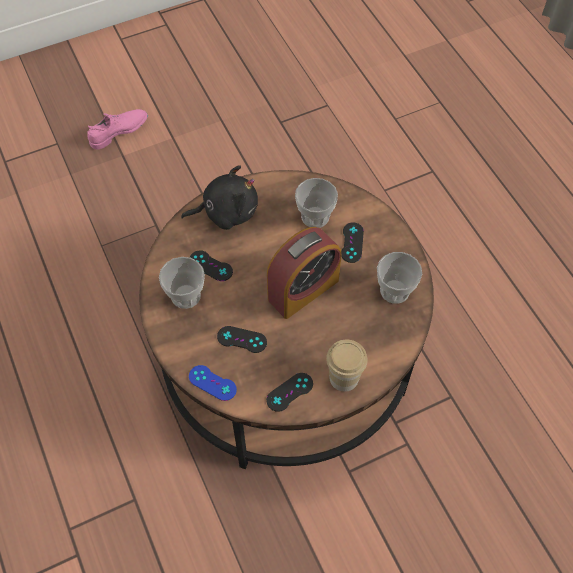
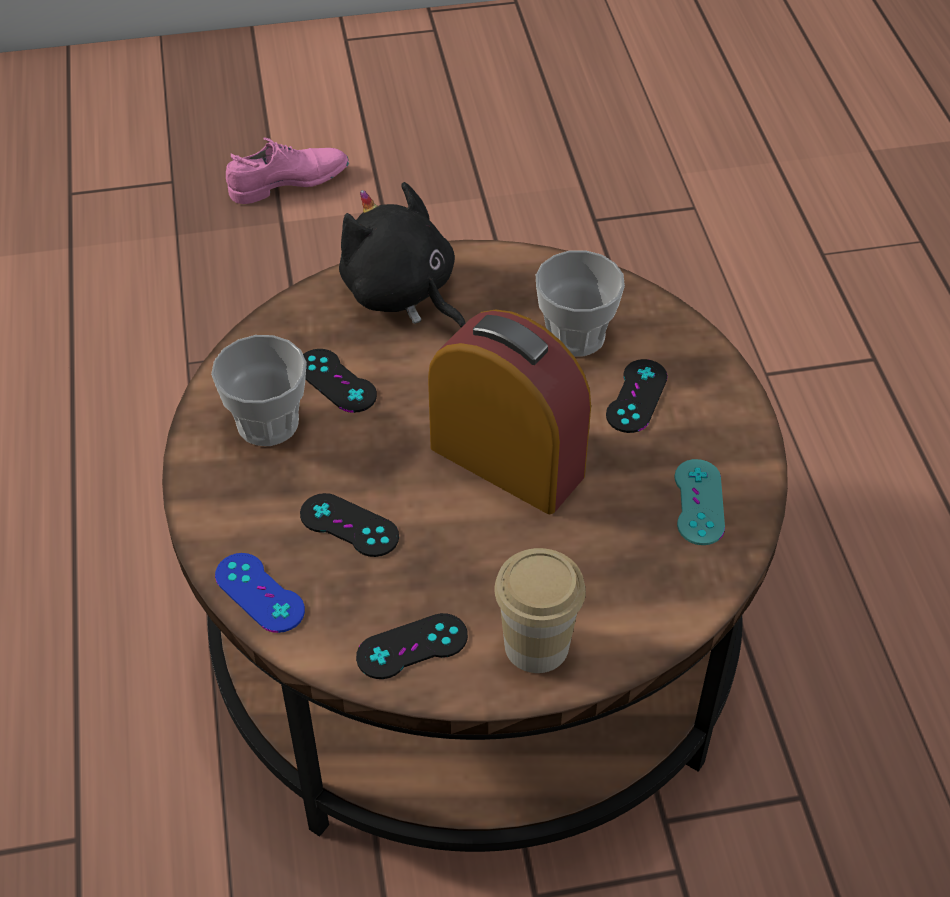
camera: 15 degrees right, 10 degrees down
black plush toy [181,165,258,230] -> black plush toy turned 135 degrees counterclockwise [339,182,465,327]
alarm clock [267,227,341,319] -> alarm clock turned 120 degrees counterclockwise [428,310,591,514]
cup [377,252,422,304] -> turquoise game controller [674,459,725,545]

